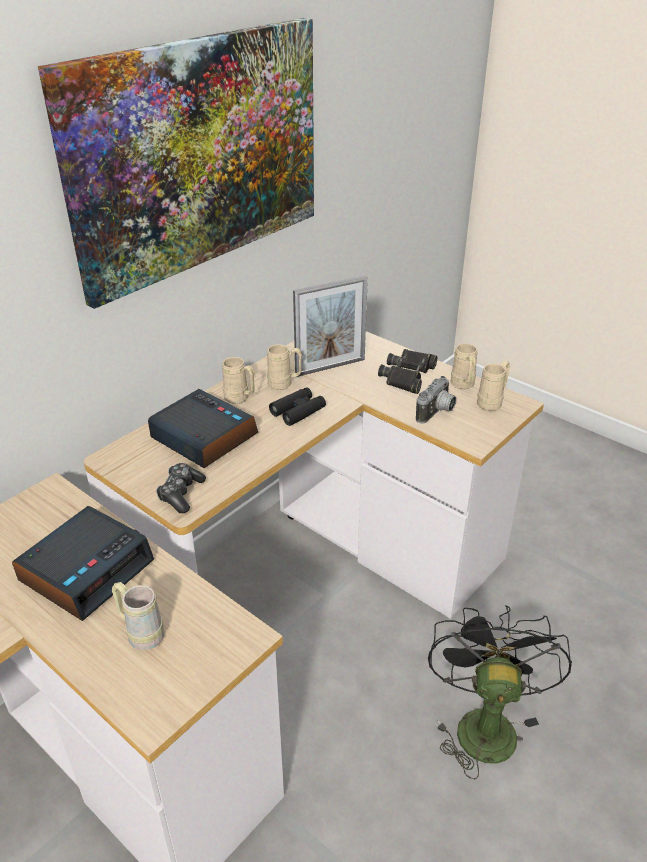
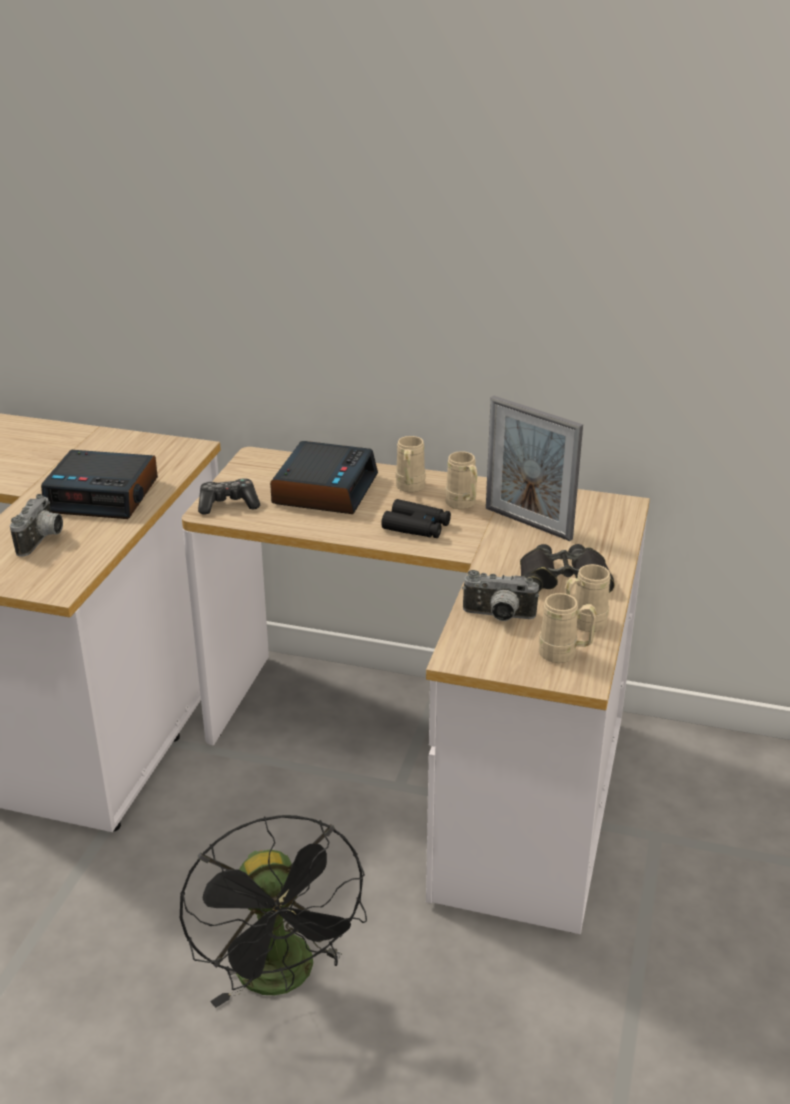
camera: 65 degrees right, 5 degrees down
picture [38,18,314,309] -> none
beige mug [112,582,164,650] -> camera [10,494,63,556]
black fan [428,605,572,779] -> black fan turned 90 degrees clockwise [180,815,367,1008]

